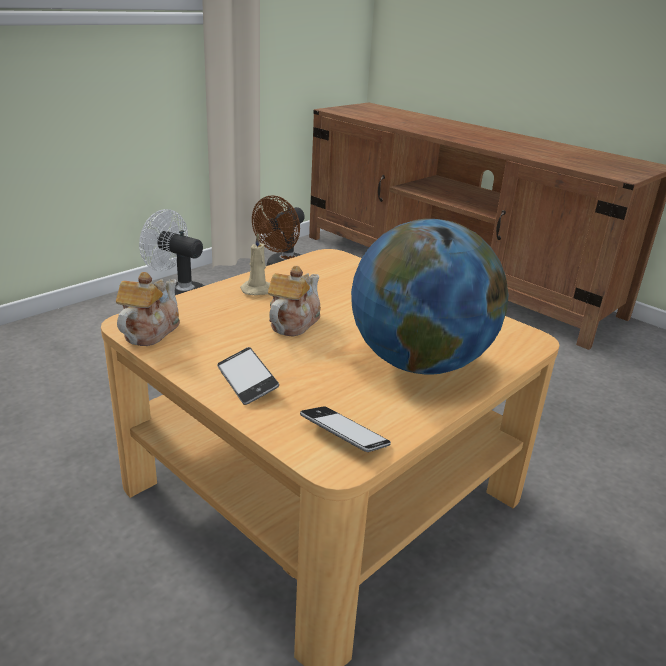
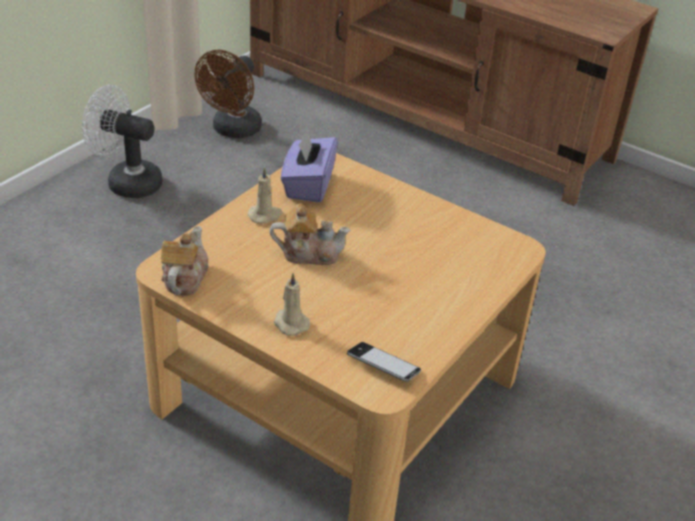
camera: 10 degrees left, 10 degrees up
phone [217,347,279,405] -> beige candle [274,273,310,336]
teapot [268,266,321,336] -> teapot turned 75 degrees clockwise [270,204,350,265]
globe [351,219,509,375] -> none
none -> purple tissue box [281,129,338,203]

